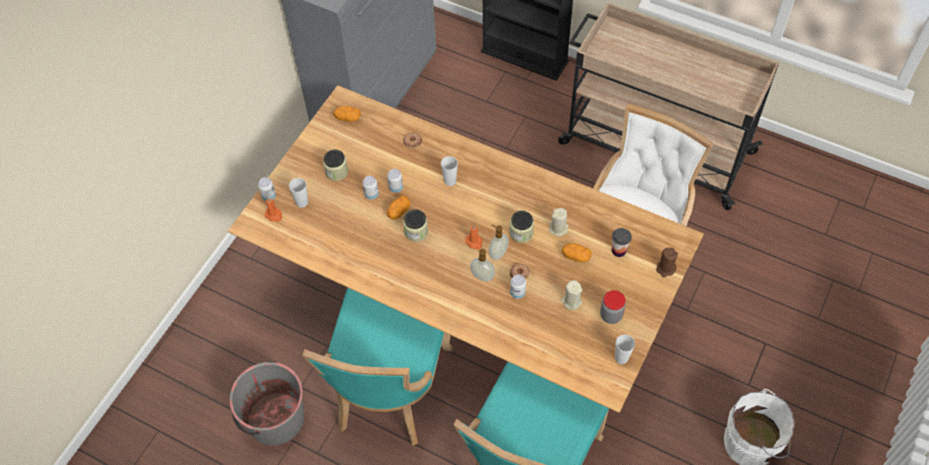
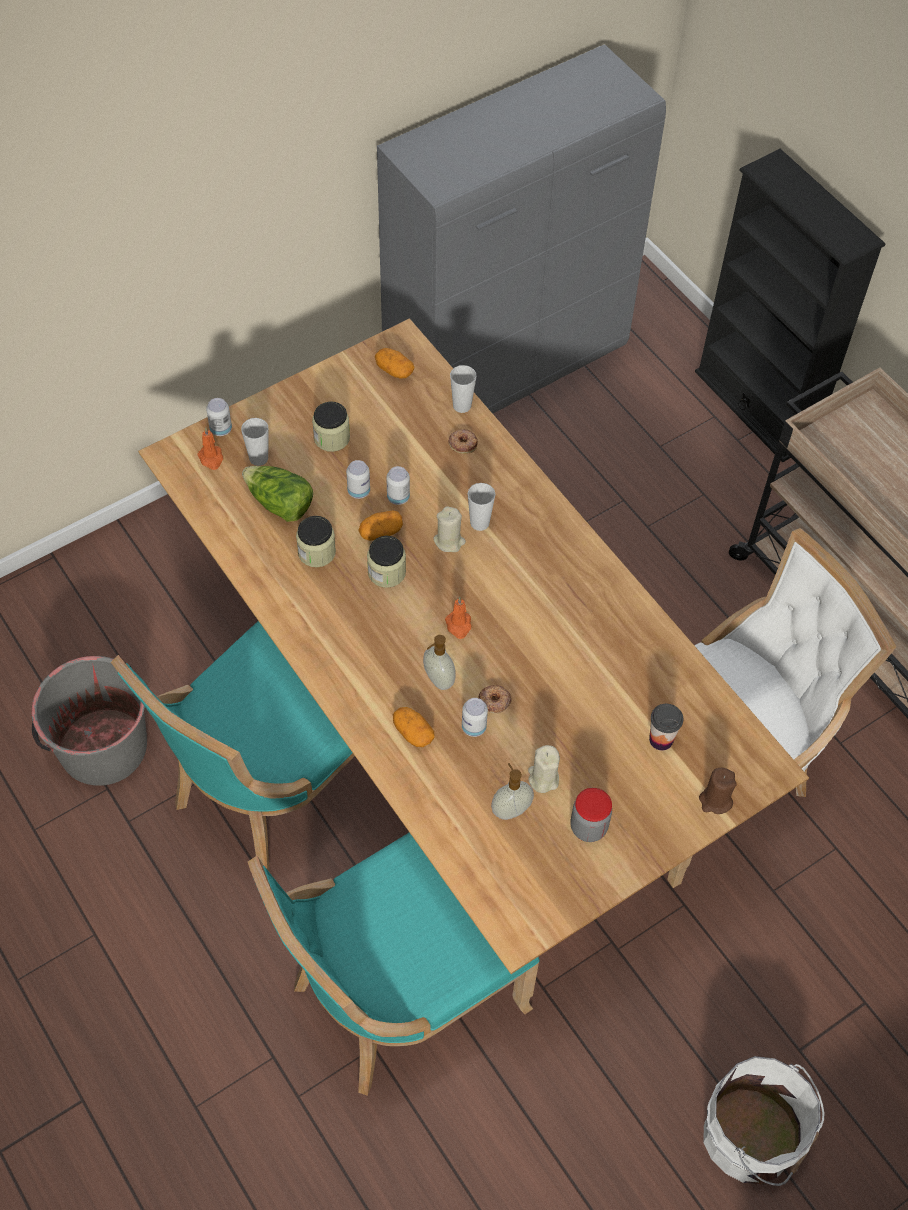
camera: 25 degrees right, 0 degrees up
soap dispenser [489,225,509,260] -> soap dispenser moved to [491,763,534,820]
jar [509,210,534,243] -> jar moved to [296,516,336,567]
beige candle [549,208,568,236] -> beige candle moved to [433,507,466,552]
potato [562,243,592,262] -> potato moved to [393,707,435,747]
cup [615,334,635,364] -> cup moved to [450,365,477,413]
none -> lettuce [242,466,313,522]

